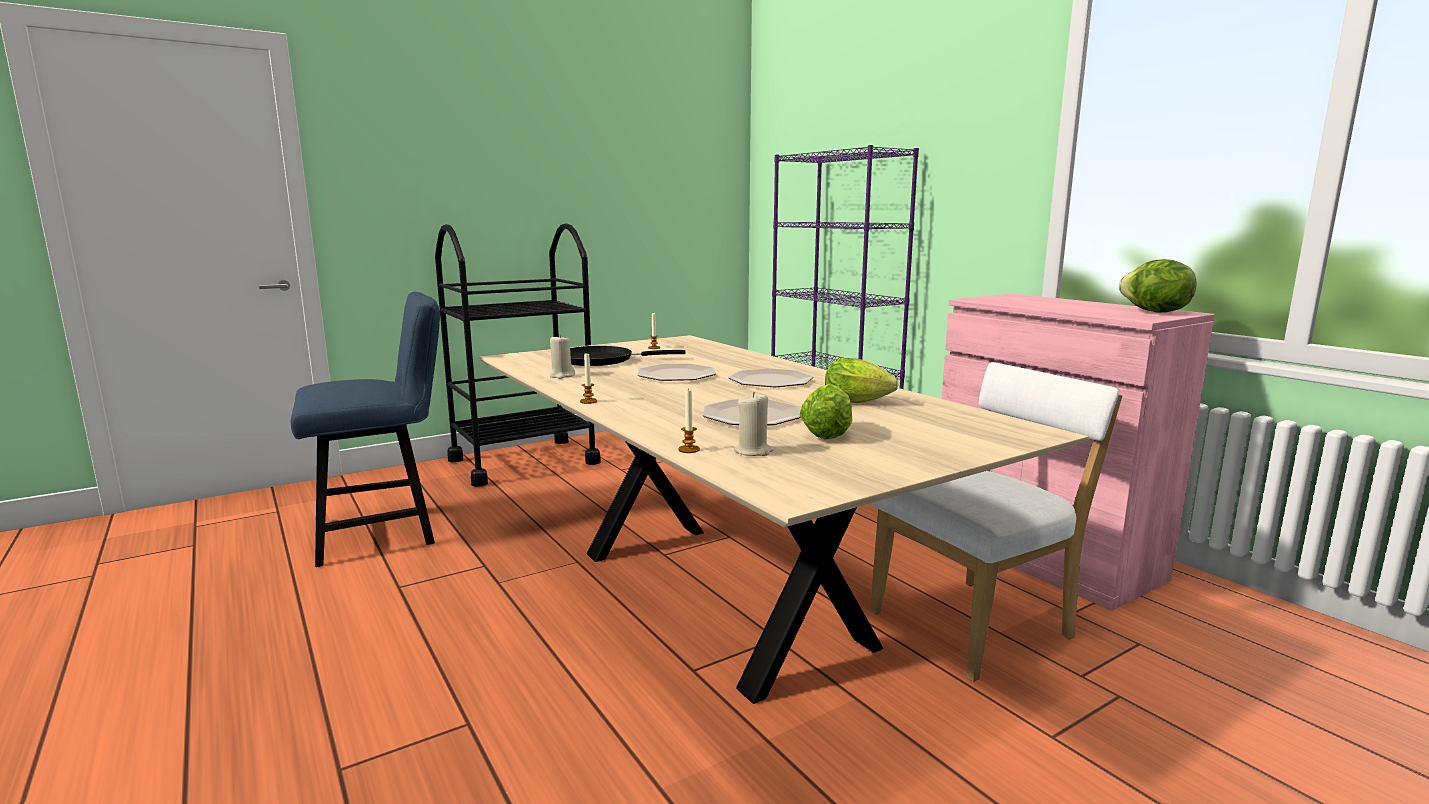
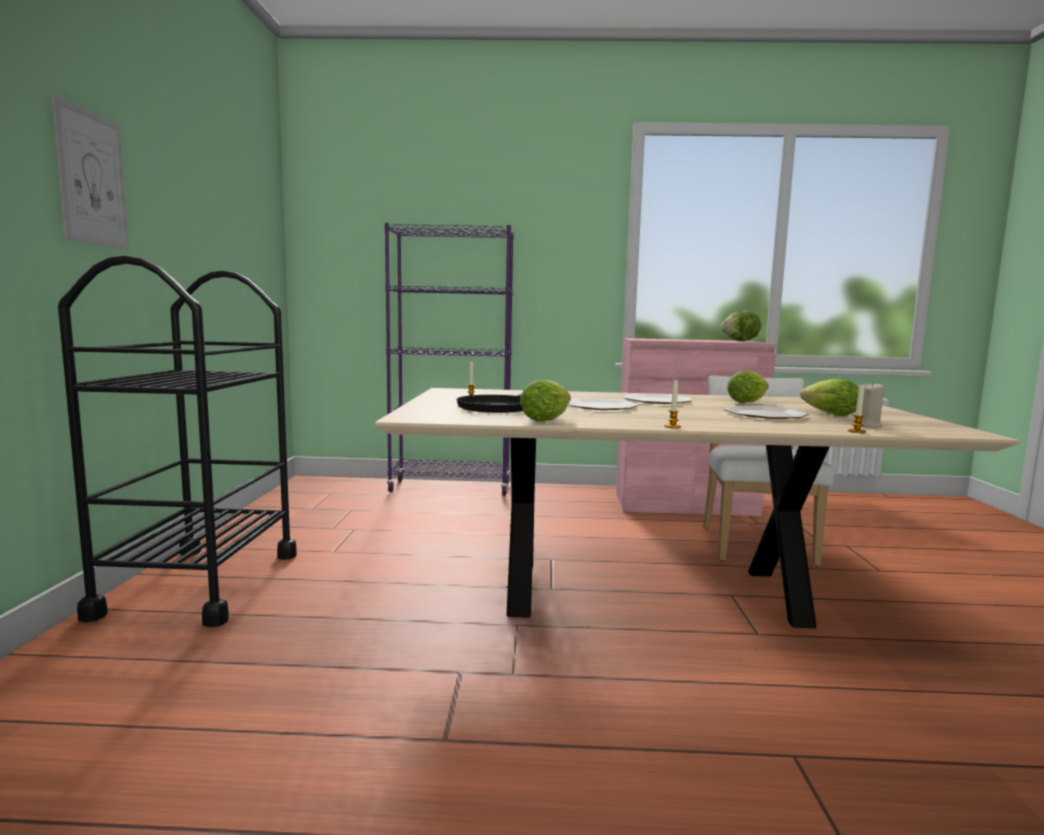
camera: 55 degrees left, 5 degrees down
blue chair [291,292,440,567] -> none
beige candle [550,335,575,379] -> lettuce [520,380,571,421]
none -> picture [51,95,129,249]

